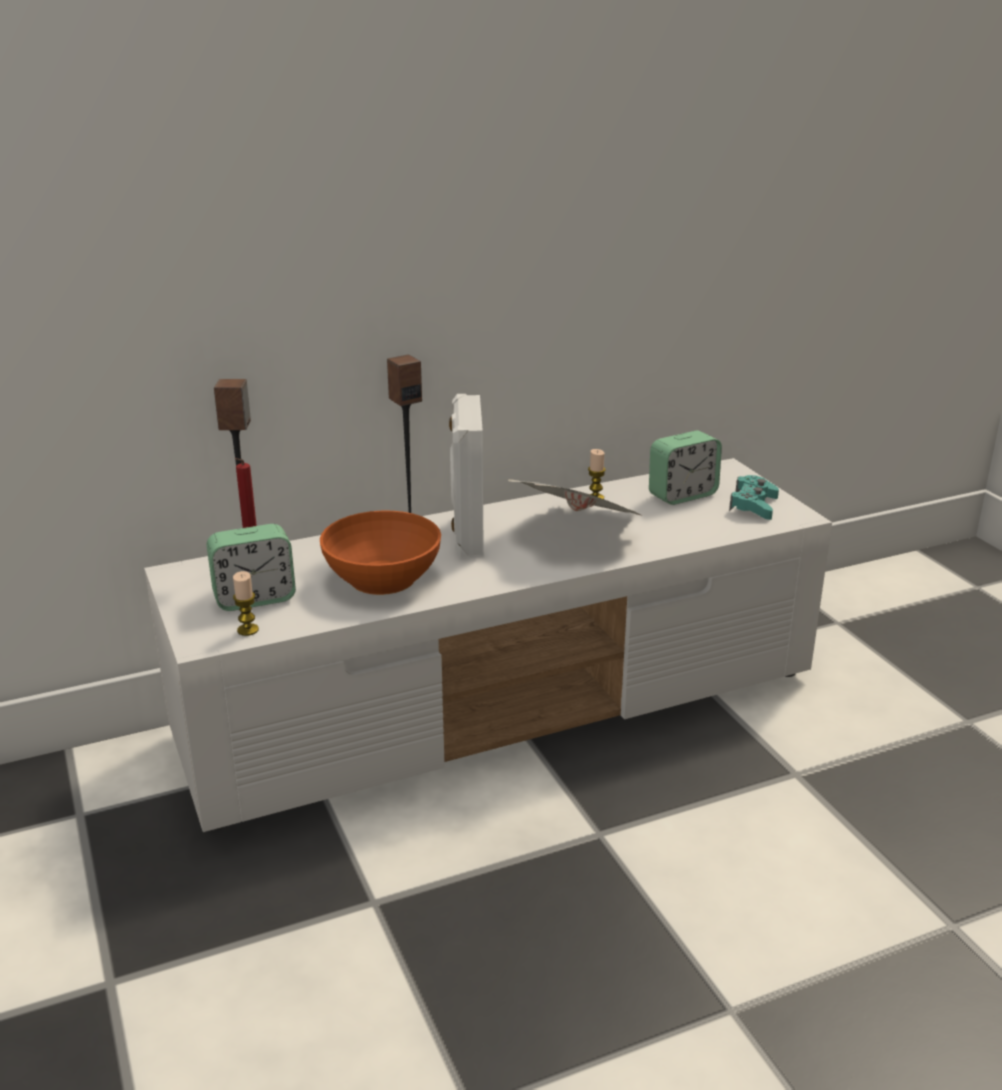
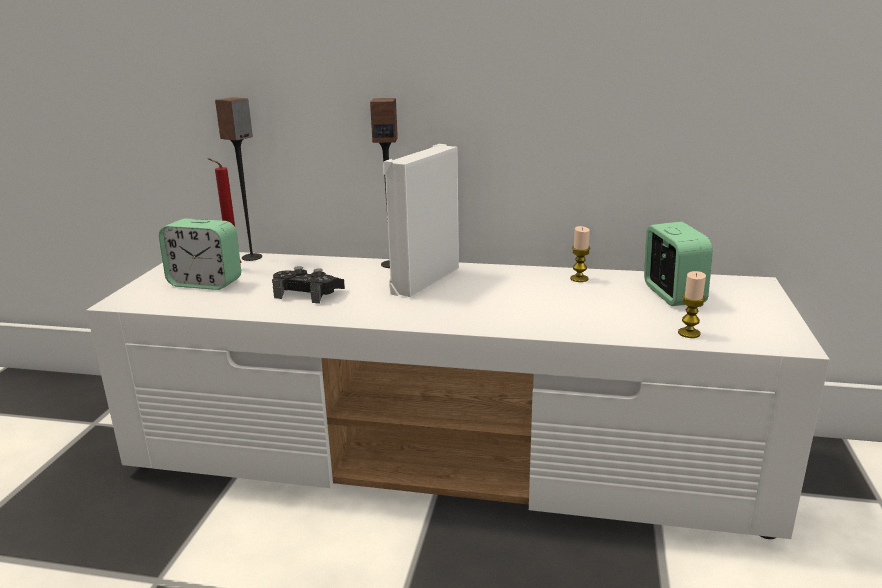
camera: 35 degrees right, 5 degrees down
candle [233,571,259,636] -> candle moved to [678,271,706,338]
orange bowl [320,511,441,595] -> black game controller [272,266,345,304]
newspaper [508,479,642,516] -> none
alarm clock [649,431,722,505] -> alarm clock turned 105 degrees counterclockwise [644,222,713,306]
turquoise game controller [729,475,779,520] -> none

